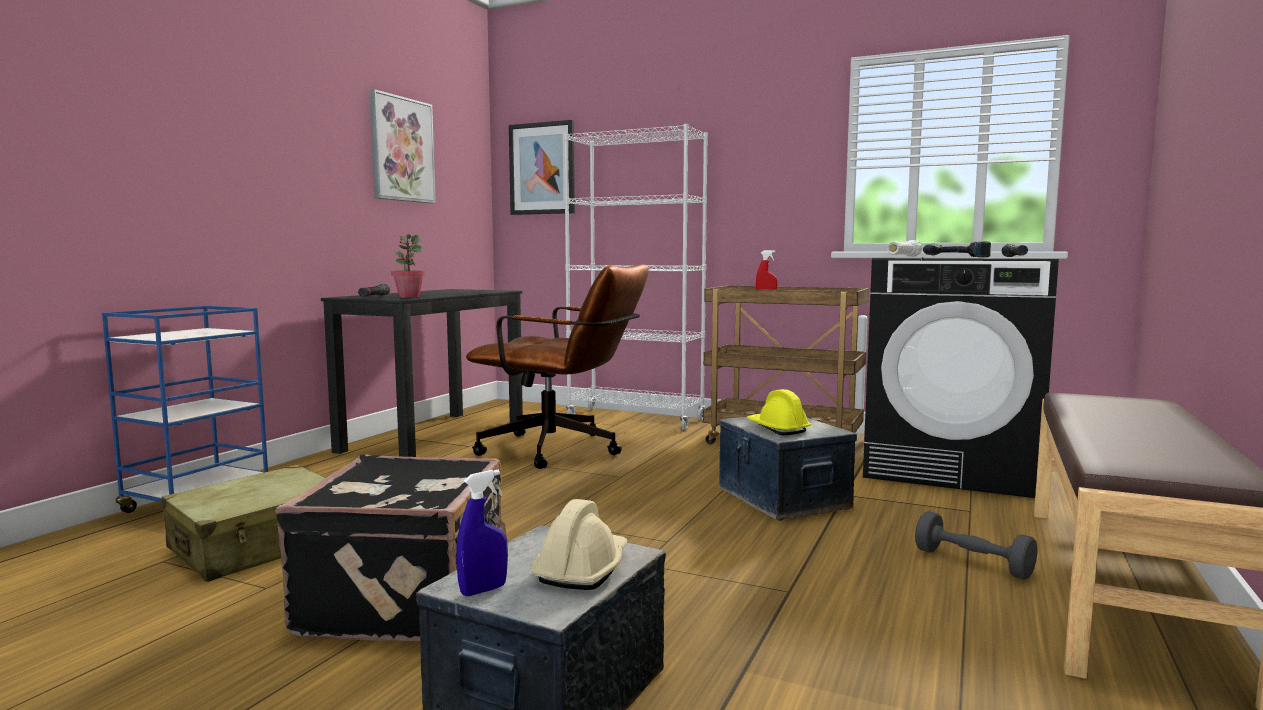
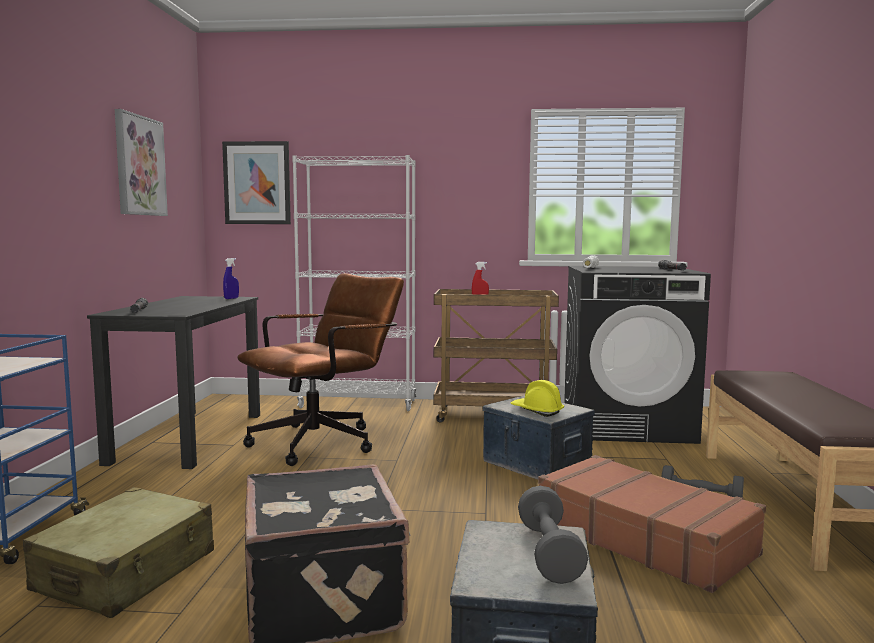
camera: 20 degrees left, 0 degrees up
potted plant [391,234,425,298] -> none
blue spray bottle [456,470,508,596] -> blue spray bottle moved to [223,258,239,299]
brown office chair [466,264,649,469] -> brown office chair turned 45 degrees counterclockwise [237,273,404,466]
beige hard hat [531,499,627,590] -> grey dumbbell [518,486,588,584]
power drill [923,242,991,257] -> none
none -> brown suitcase [538,455,766,593]

